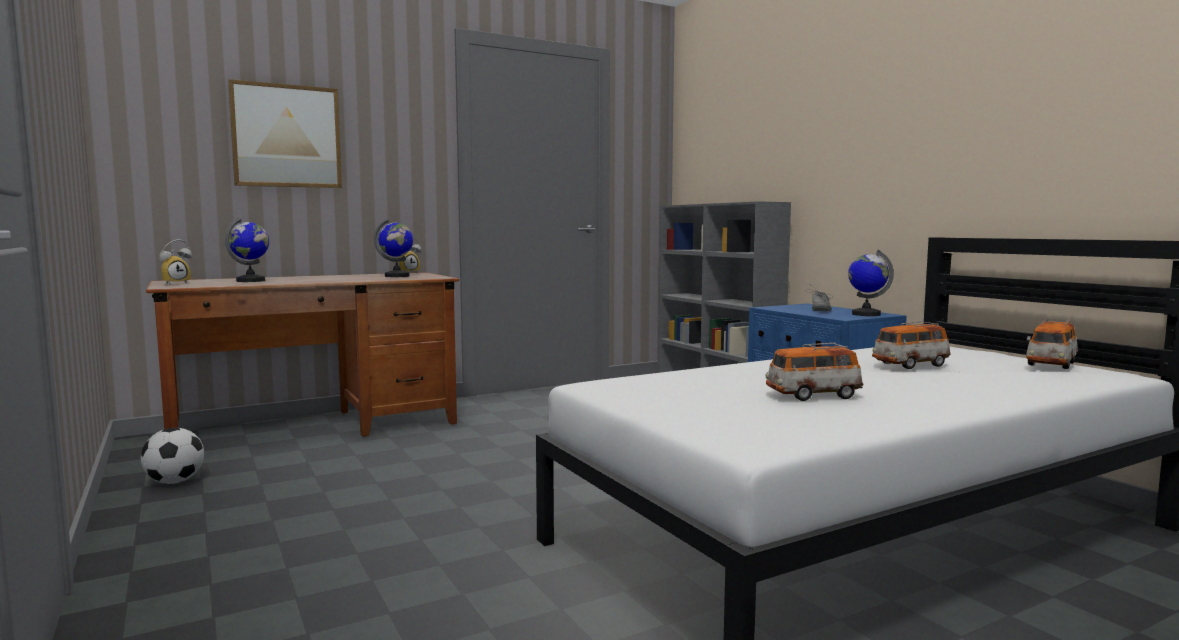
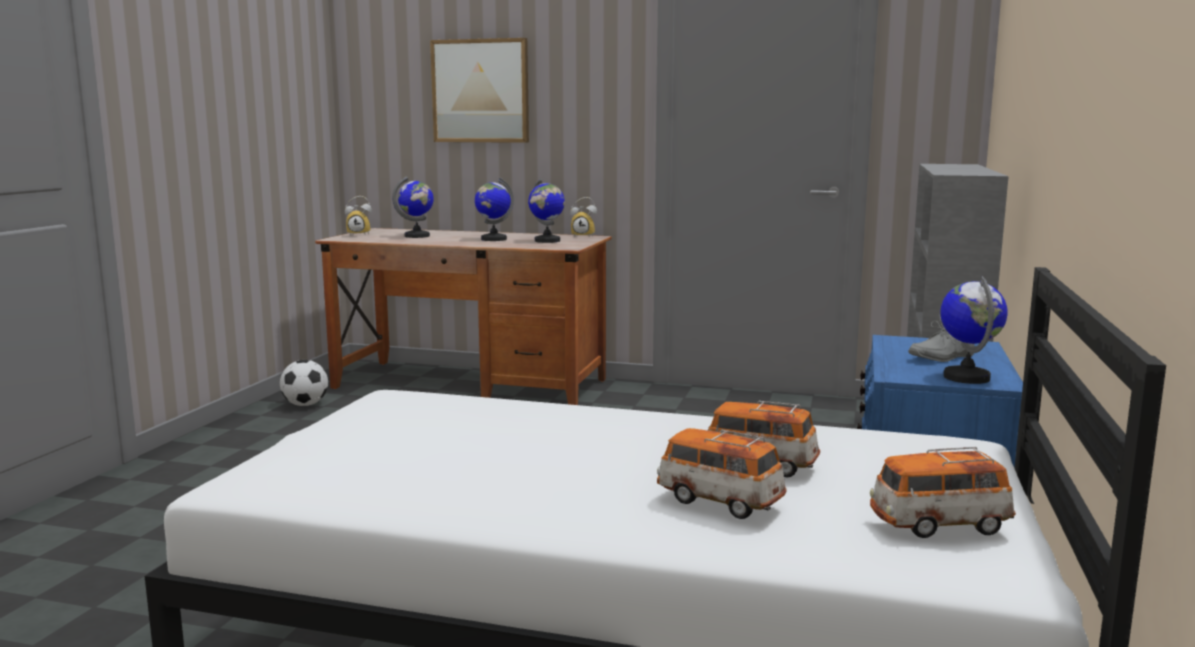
camera: 45 degrees right, 5 degrees up
toy car [766,343,863,401] -> toy car moved to [657,428,787,519]
none -> globe [475,178,514,241]

